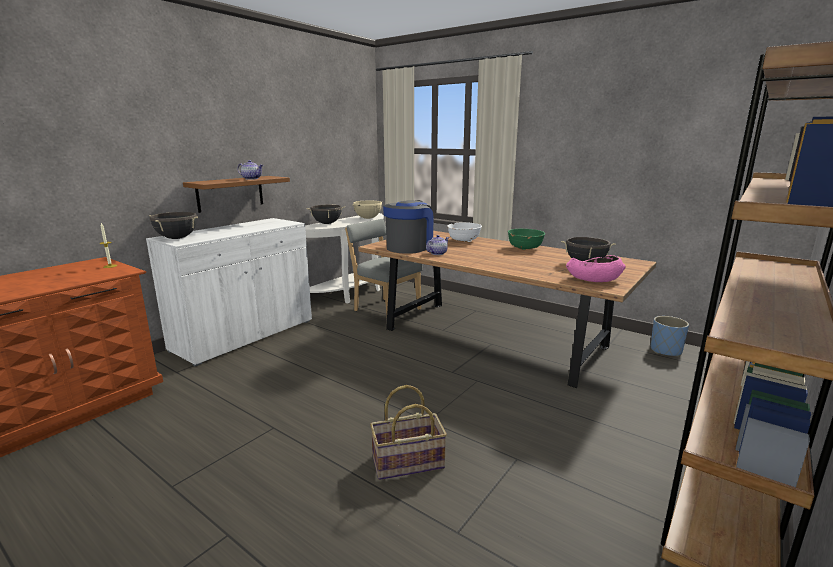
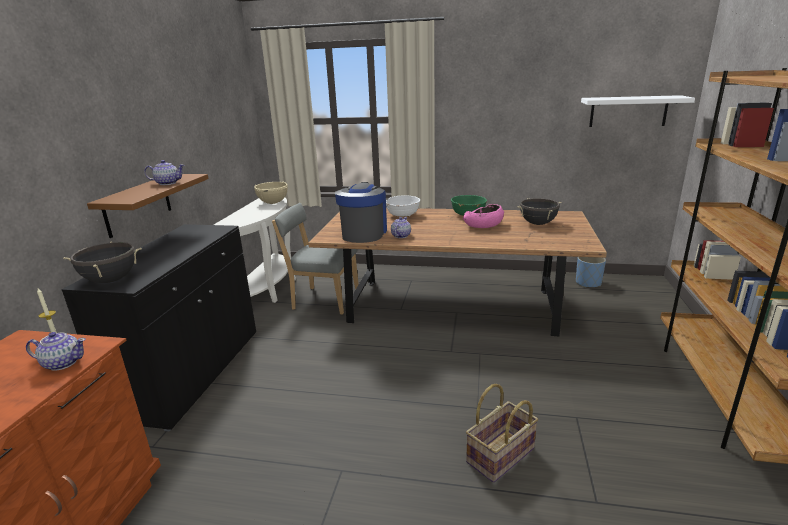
camera: 25 degrees left, 5 degrees up
white cabinet [146,218,312,366] -> black cabinet [61,224,256,432]
black cooking pot [307,205,345,224] -> none
pink bowl [566,255,626,282] -> pink bowl moved to [463,204,504,228]
none -> teapot [26,332,86,371]
none -> white shelf [581,95,695,127]

